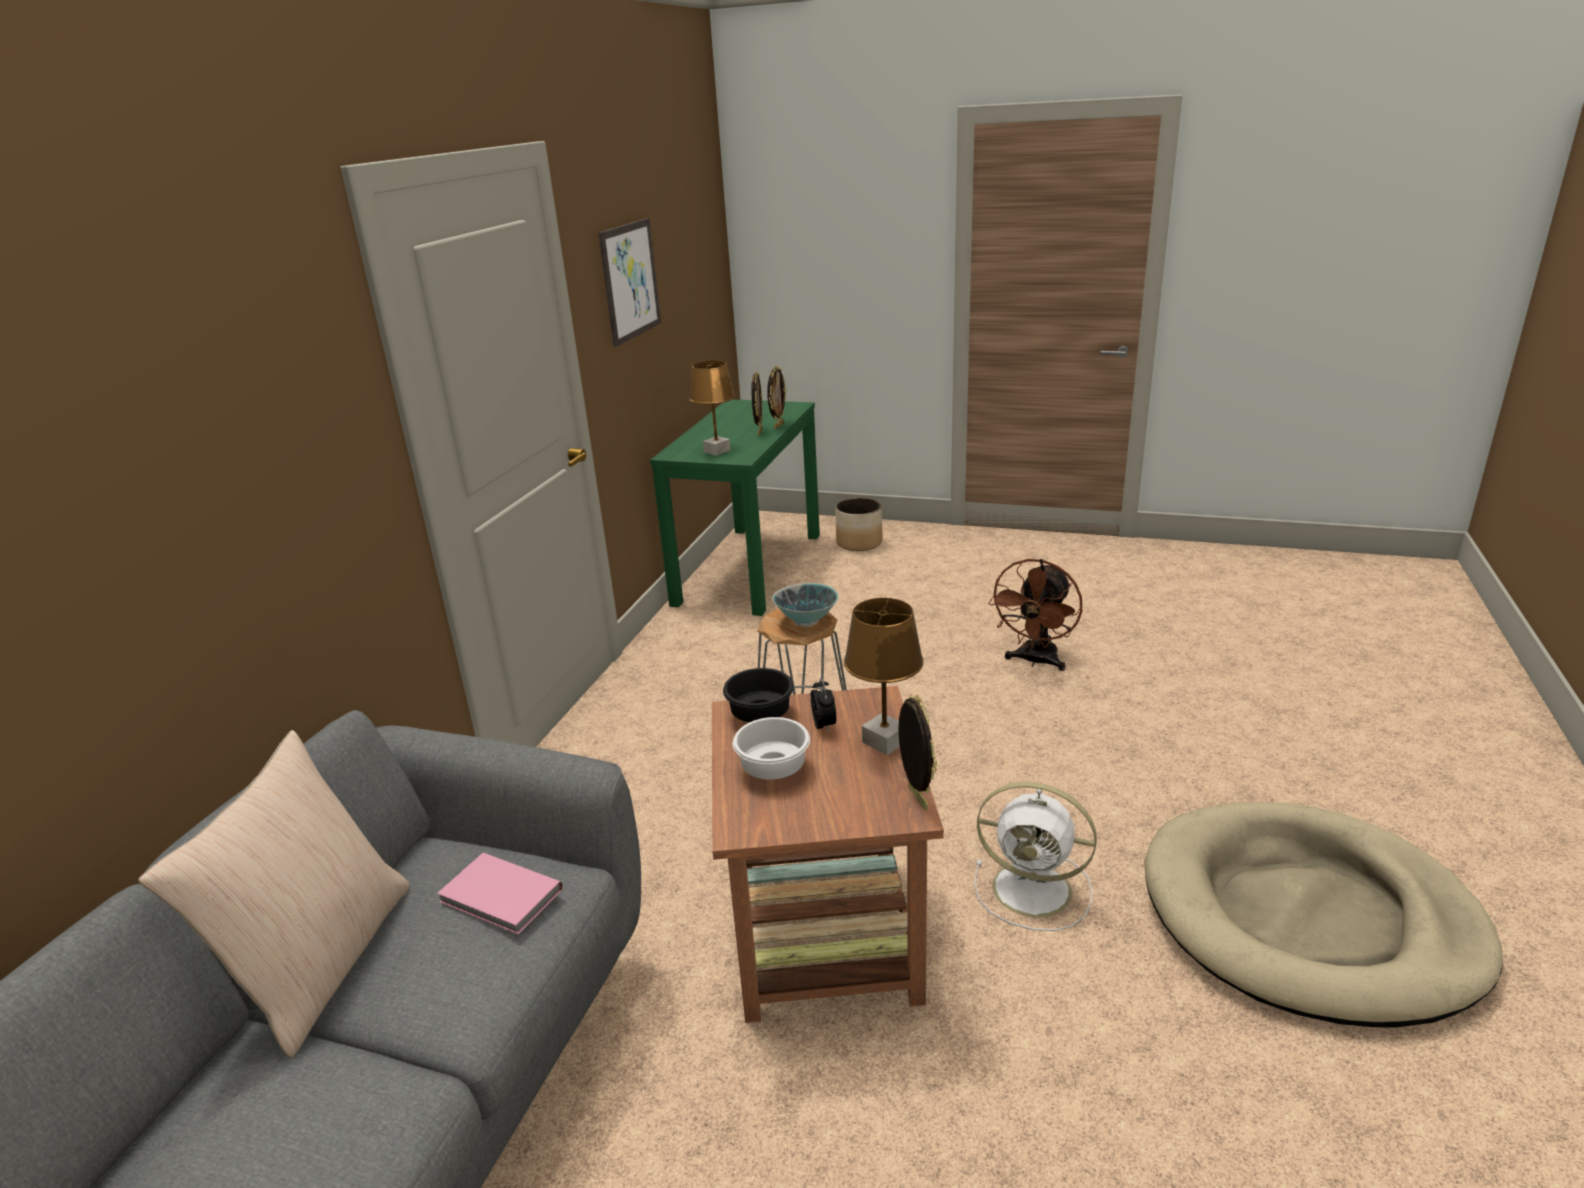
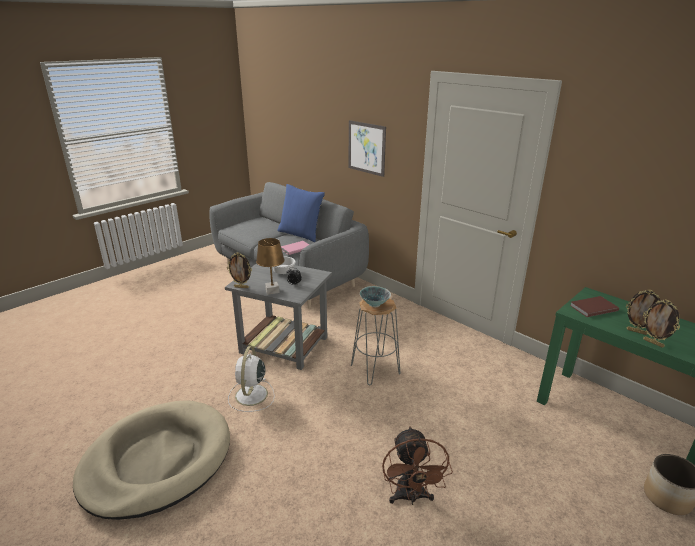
camera: 115 degrees right, 0 degrees up
beige pillow [138,730,410,1058] -> blue pillow [277,184,325,242]
picture [598,218,661,347] -> picture moved to [349,120,386,177]
brown table lamp [689,360,735,456] -> brown book [570,296,619,317]
brown side table [712,686,944,1023] -> grey side table [225,263,332,370]
black bowl [723,668,794,722] -> none
white fan [974,782,1097,931] -> white fan turned 45 degrees counterclockwise [228,346,275,412]
brown fan [988,559,1082,671] -> brown fan turned 150 degrees counterclockwise [382,426,453,505]

